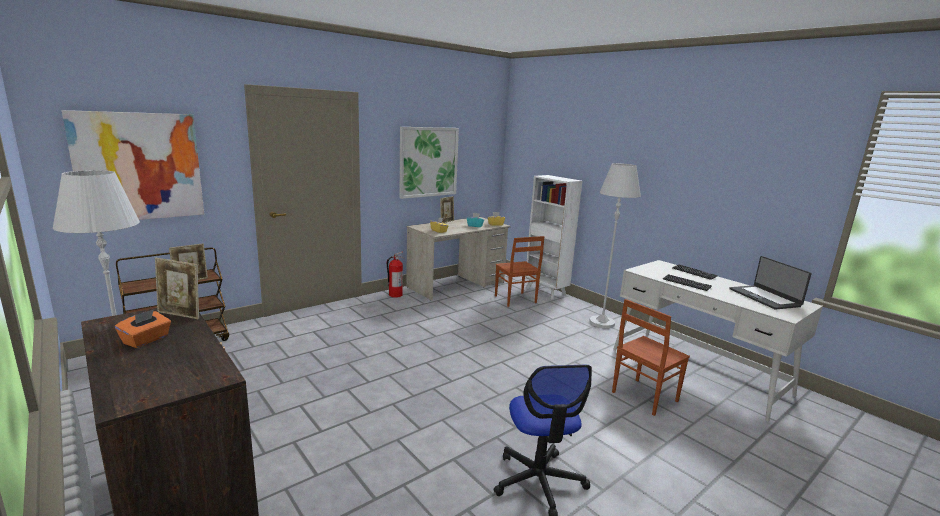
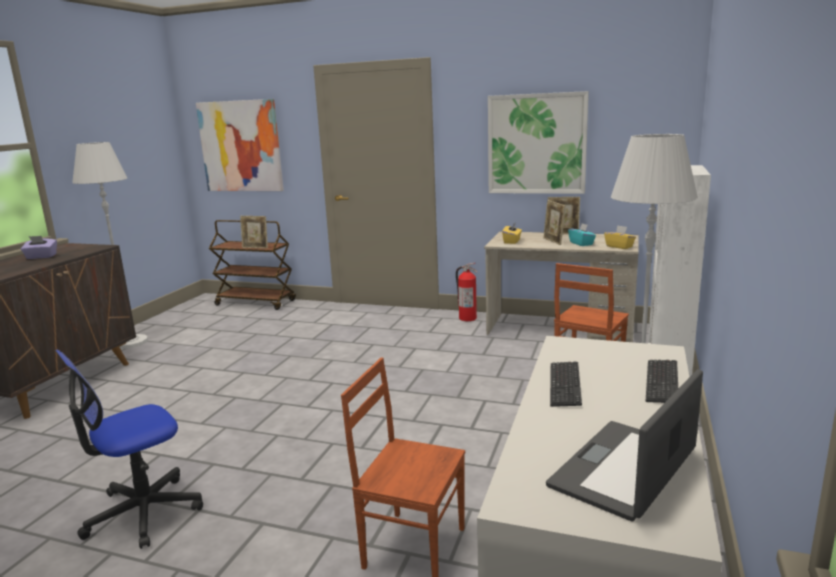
camera: 60 degrees right, 0 degrees up
orange tissue box [115,309,171,348] -> purple tissue box [20,236,57,259]
picture frame [155,258,199,319] -> picture frame moved to [543,200,566,245]

